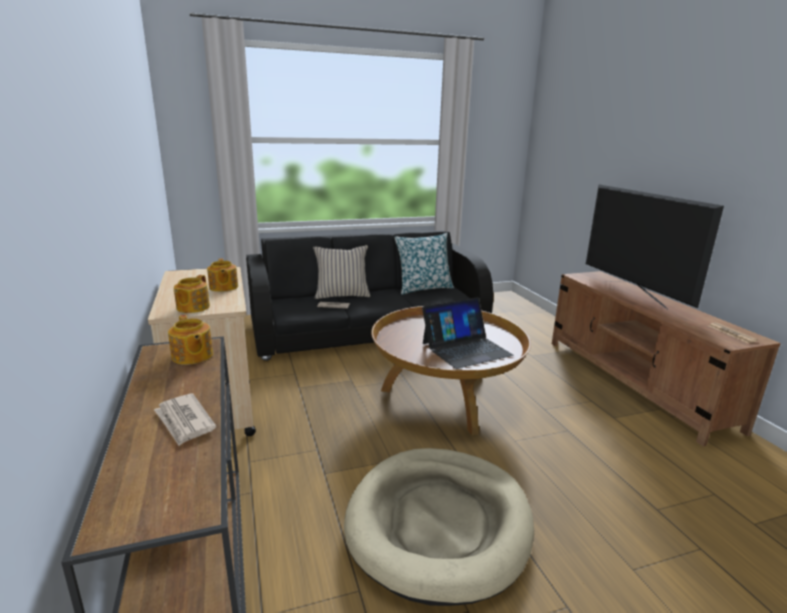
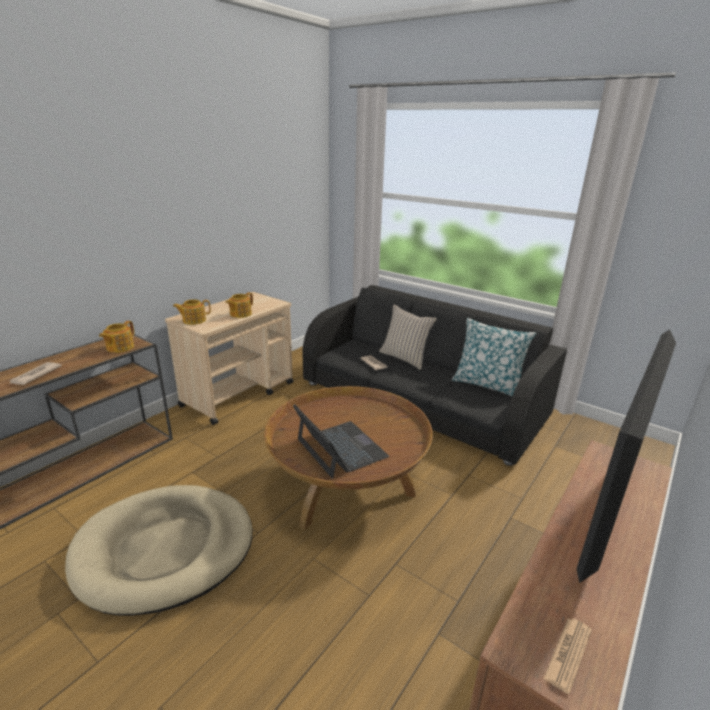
camera: 55 degrees right, 5 degrees up
laptop [422,297,513,369] -> laptop turned 150 degrees counterclockwise [293,404,389,478]

